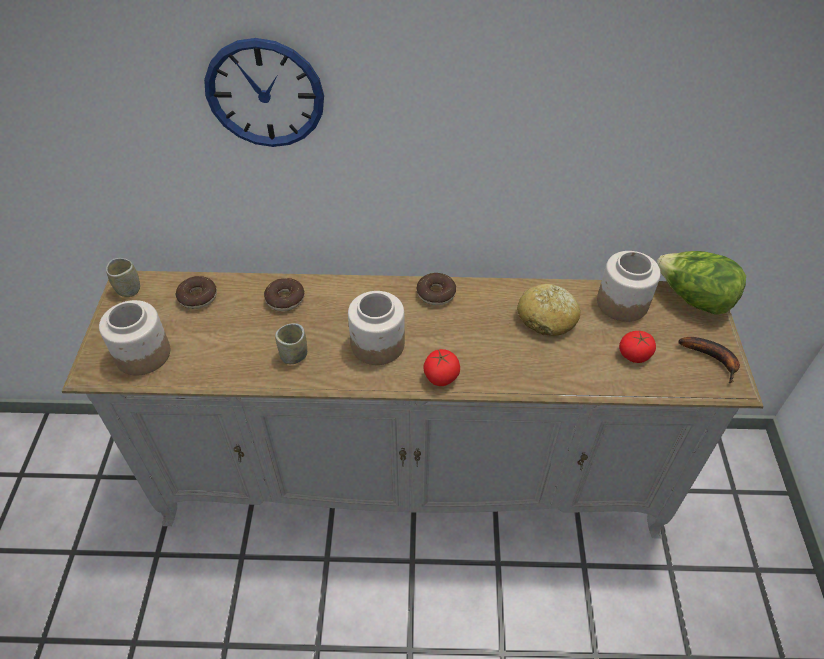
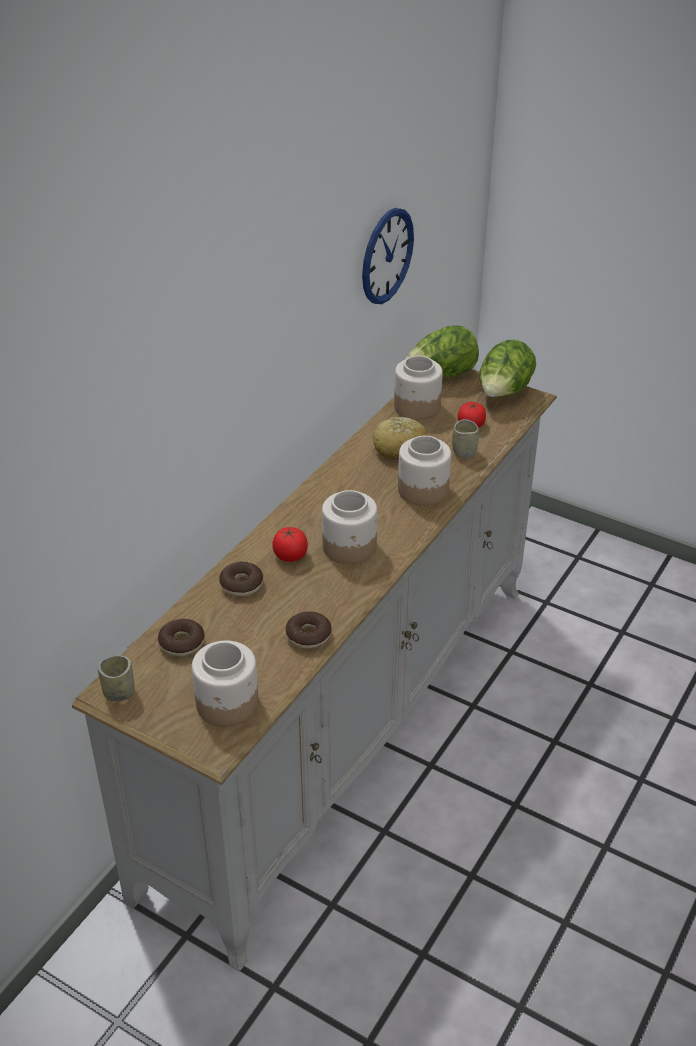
camera: 60 degrees left, 10 degrees down
wall clock [204,38,324,147] -> wall clock moved to [362,208,414,304]
cup [275,323,307,364] -> cup moved to [452,419,479,459]
donut [416,273,456,305] -> donut moved to [285,611,332,649]
tomato [423,349,460,386] -> tomato moved to [272,527,308,562]
banana [679,337,740,383] -> lettuce [479,340,536,397]
none -> jar [398,436,451,506]

